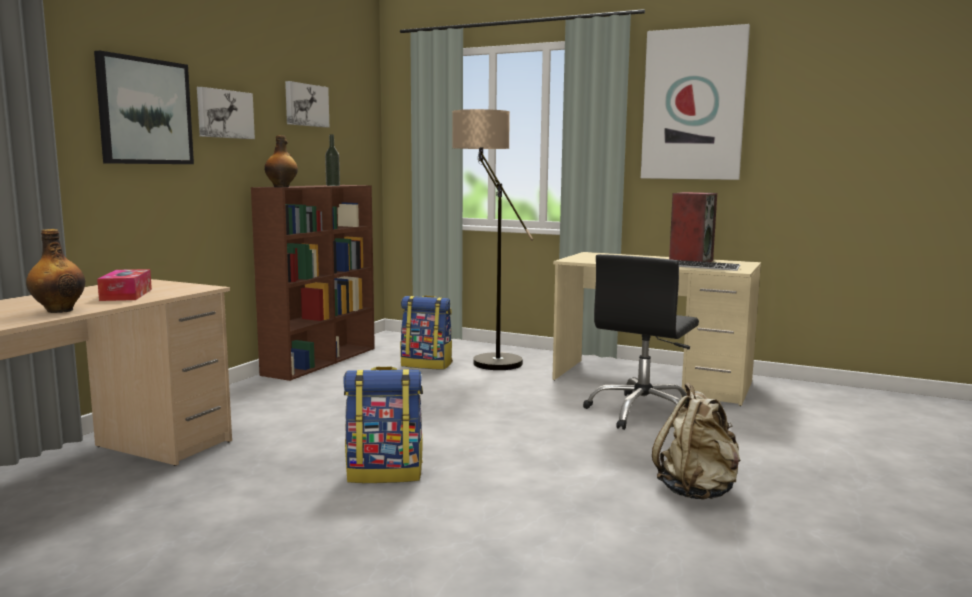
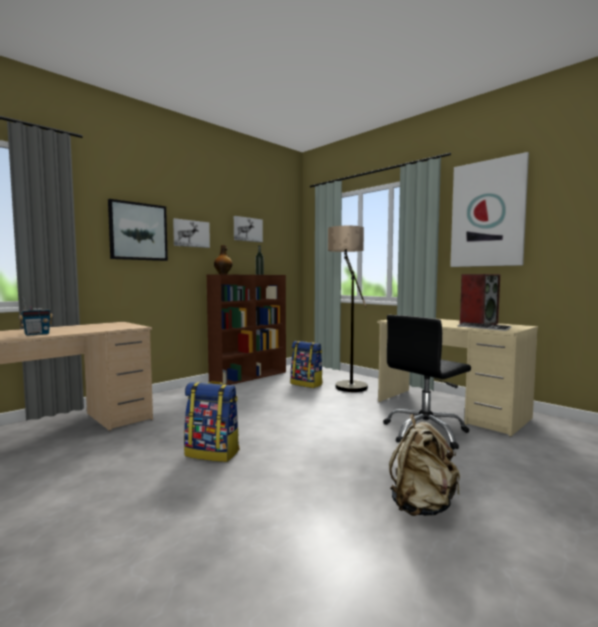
camera: 20 degrees right, 5 degrees down
bottle [26,229,85,313] -> radio [19,297,53,336]
tissue box [97,269,152,301] -> none

